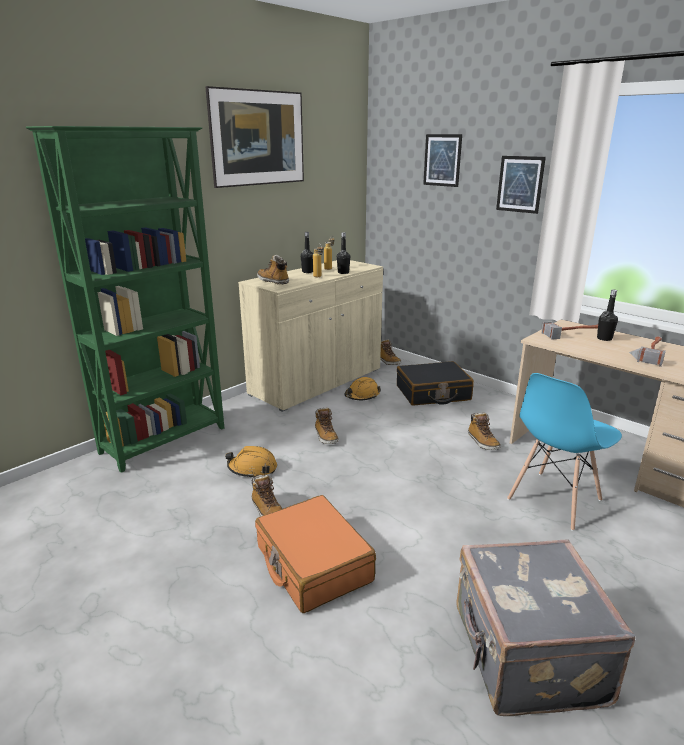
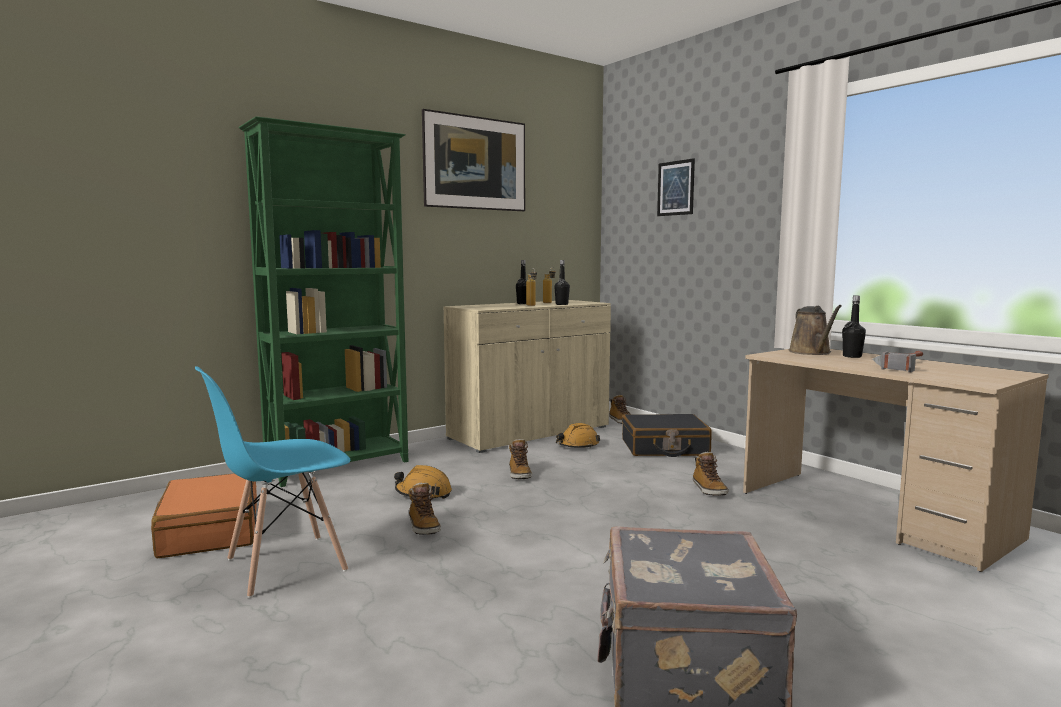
camera: 10 degrees right, 15 degrees down
orange suitcase [255,495,376,613] -> orange suitcase moved to [151,473,257,558]
boot [257,255,289,284] -> none
picture [496,156,546,214] -> none
blue chair [507,373,622,531] -> blue chair moved to [195,366,351,598]
hammer [542,321,598,339] -> brown watering can [789,305,842,355]

